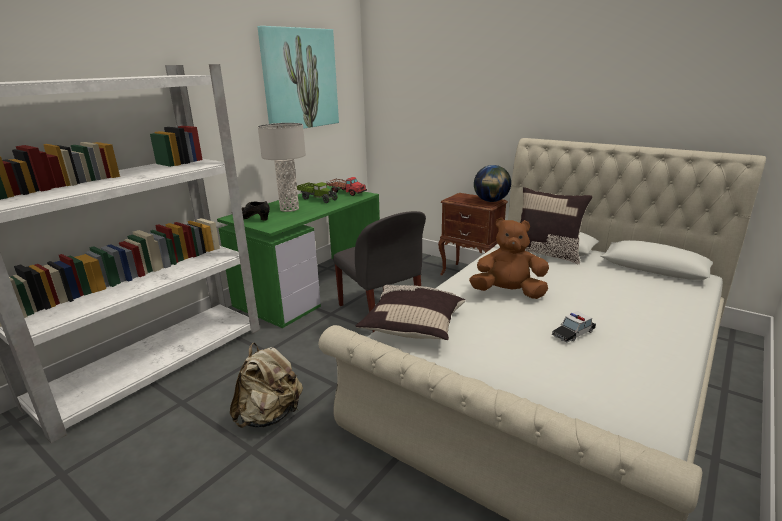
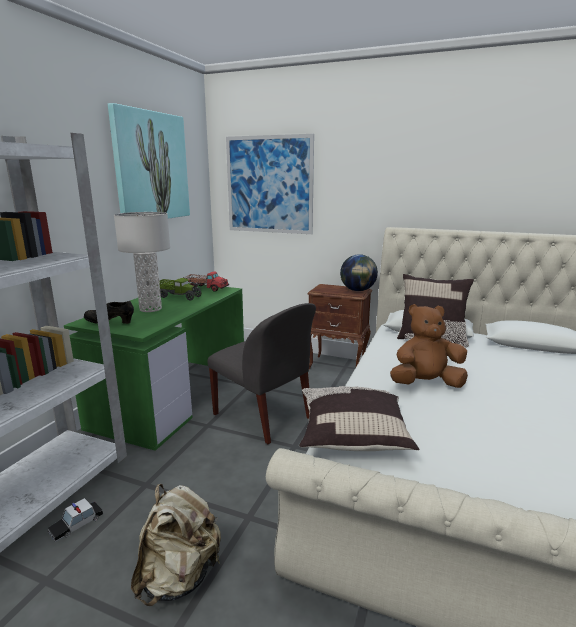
camera: 15 degrees left, 5 degrees down
toy car [552,311,596,343] -> toy car moved to [48,498,103,542]
none -> picture [226,134,314,234]

